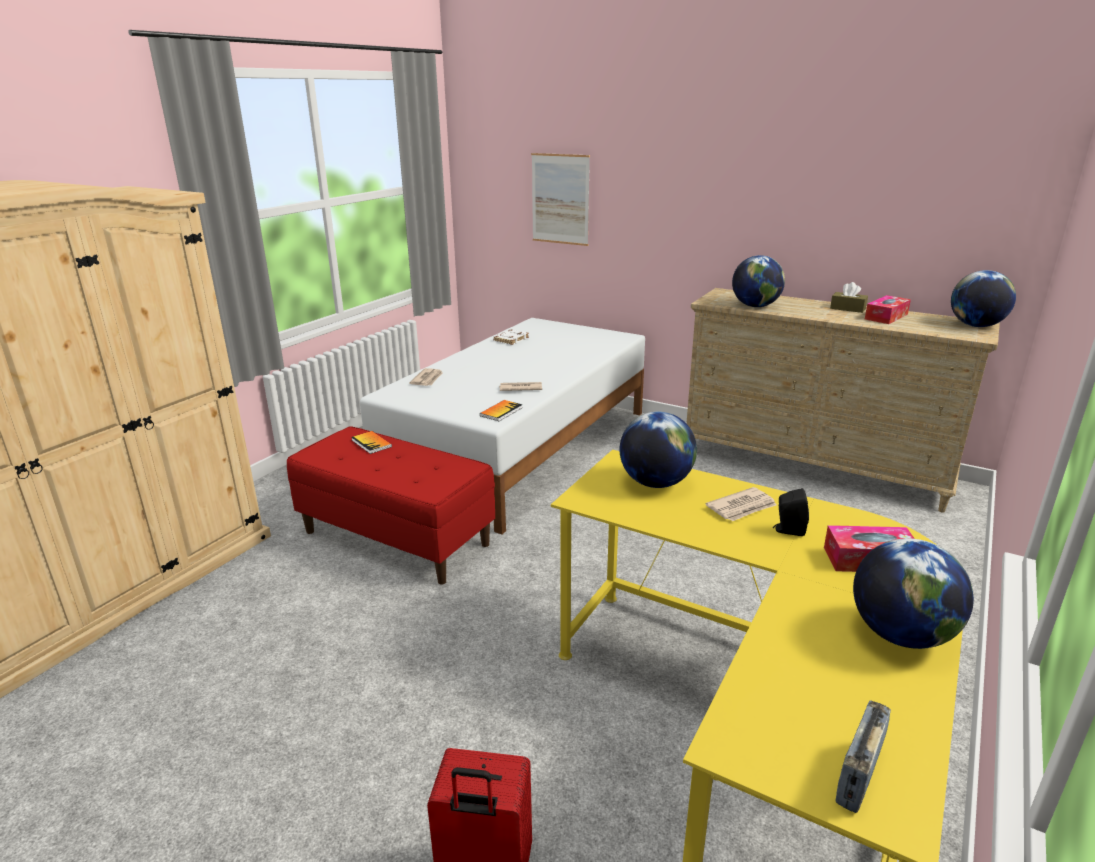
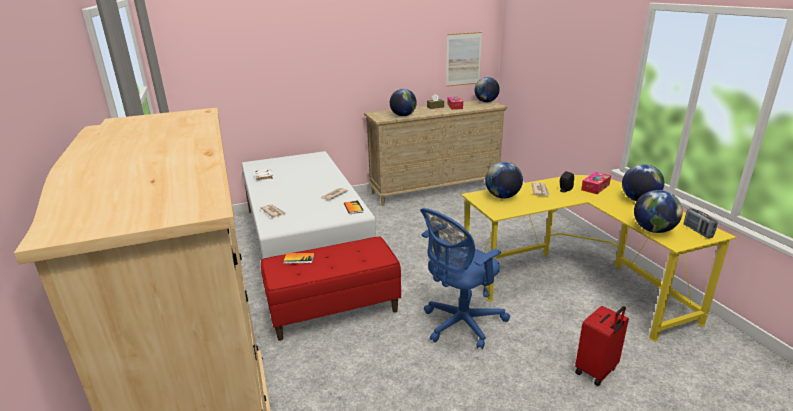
camera: 50 degrees left, 0 degrees up
picture [531,153,590,246] -> picture moved to [446,32,482,87]
none -> blue office chair [420,208,510,349]
none -> globe [634,190,683,233]

